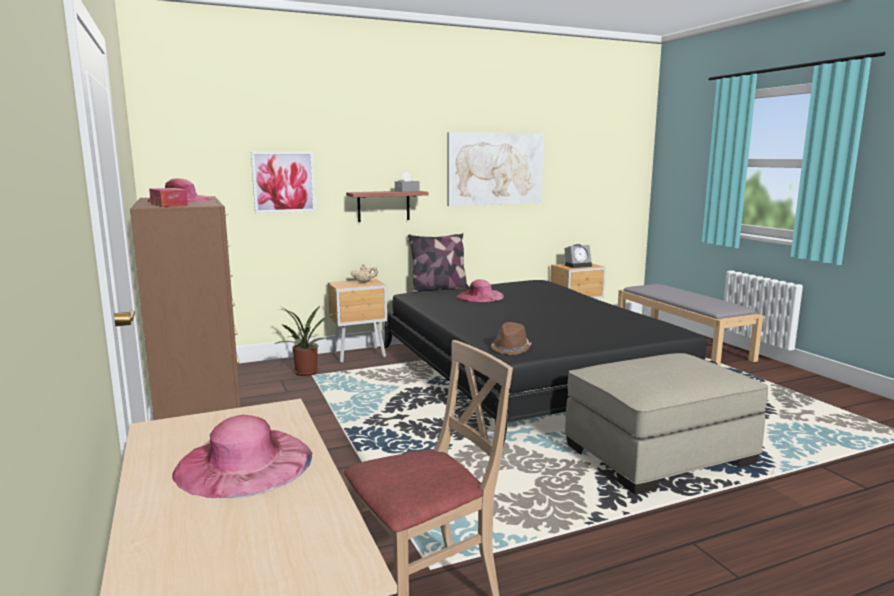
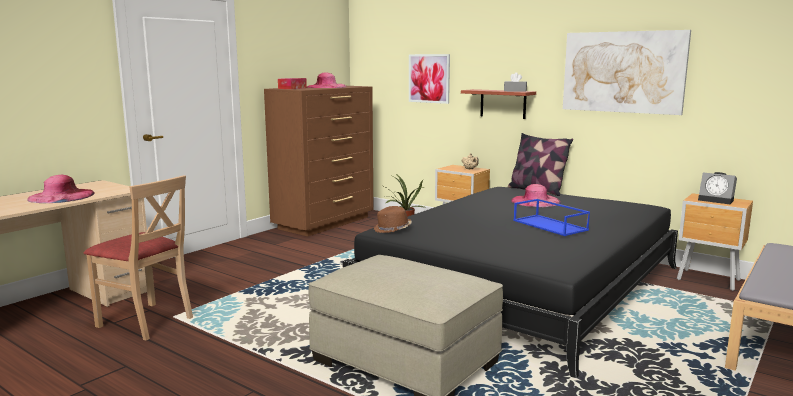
camera: 60 degrees right, 0 degrees up
none -> blue tray [513,199,590,236]

